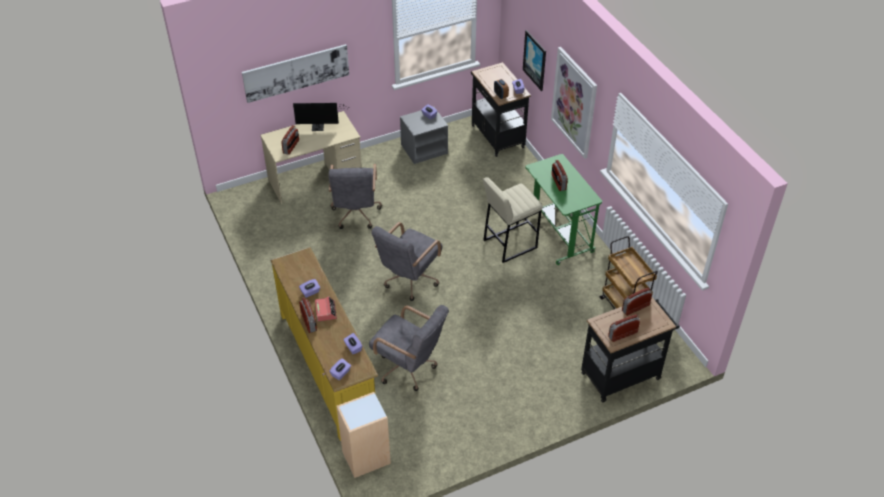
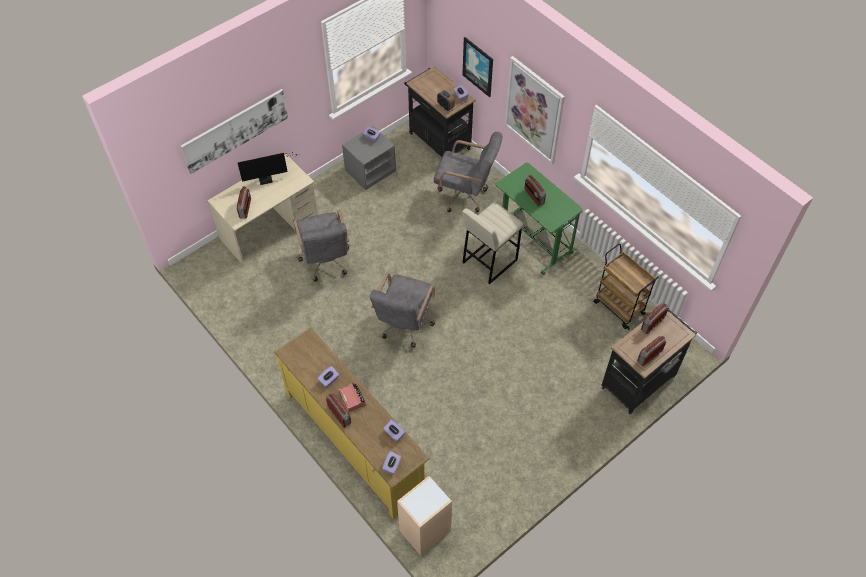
camera: 15 degrees left, 10 degrees up
grey office chair [369,305,449,391] -> grey office chair moved to [434,132,503,212]

